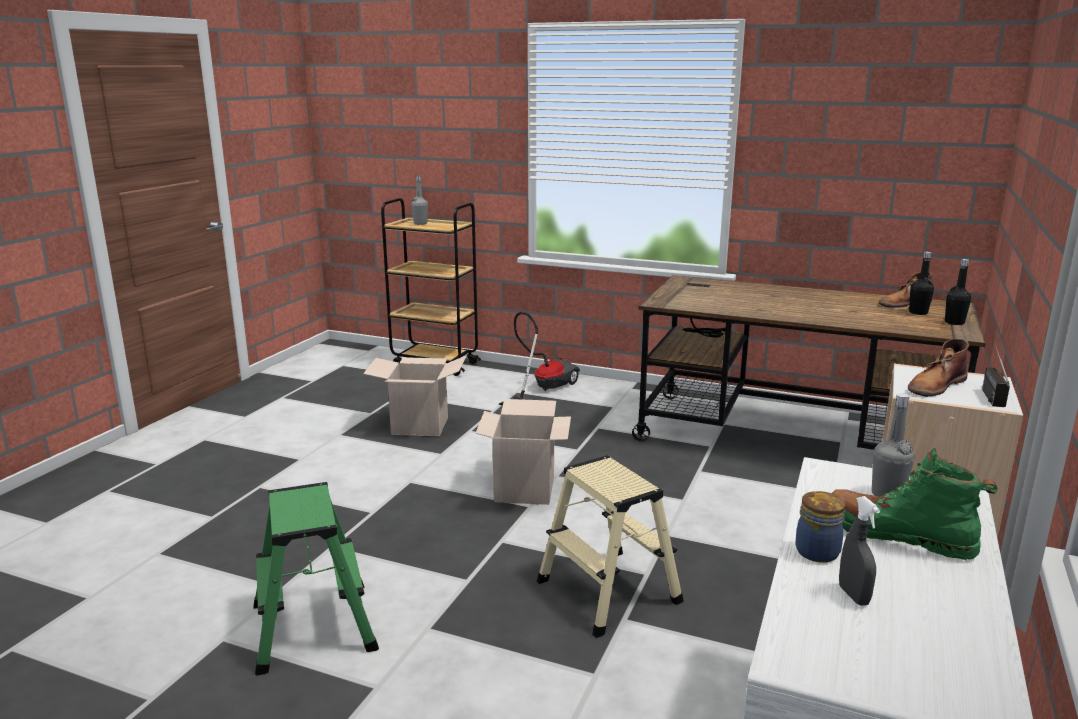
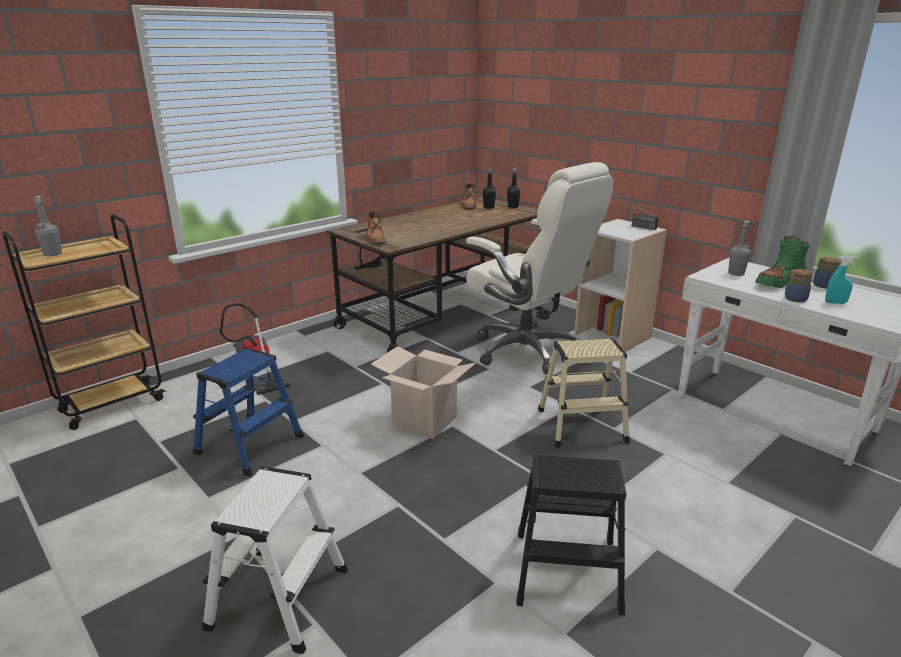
camera: 65 degrees left, 5 degrees up
green step ladder [253,482,379,676] -> black step ladder [516,454,627,615]
cardboard box [363,355,467,436] -> blue step ladder [193,347,304,477]
grey spray bottle [839,496,880,606] -> turquoise spray bottle [825,256,858,304]
brown boot [908,339,969,397] -> brown boot moved to [366,212,386,245]
none -> white step ladder [202,466,348,654]
none -> white office chair [466,162,613,374]
none -> jar [813,257,841,289]

